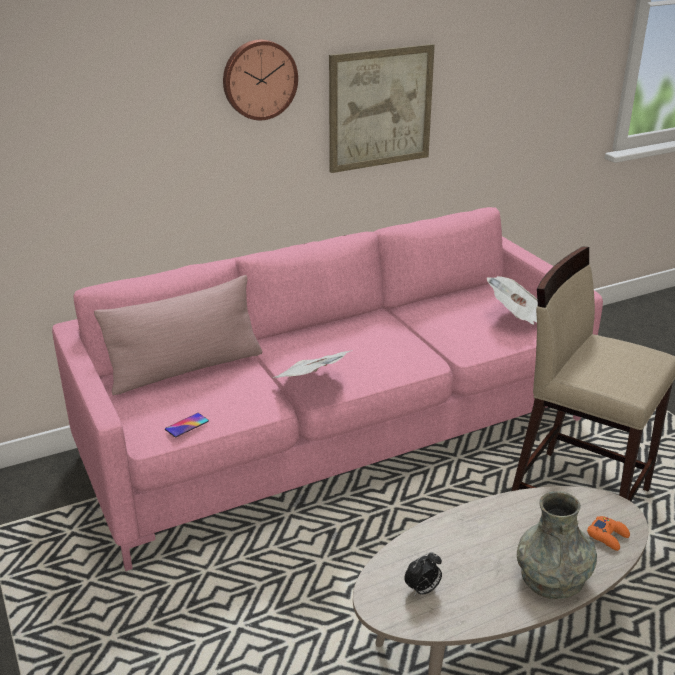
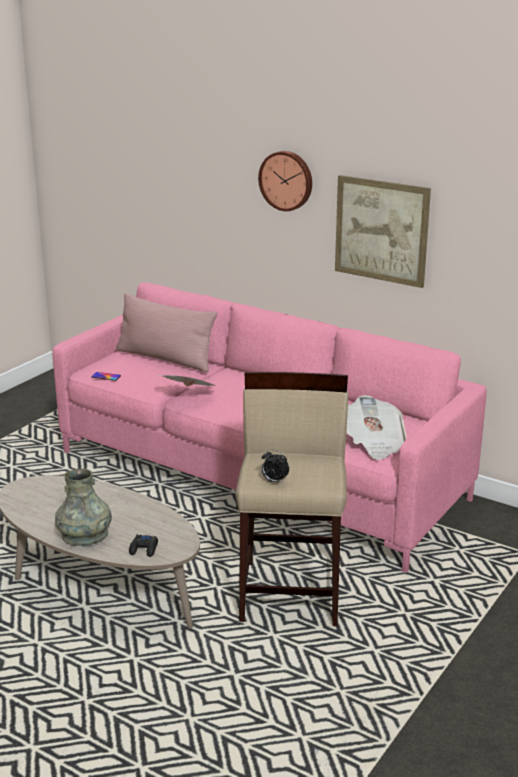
camera: 60 degrees right, 5 degrees down
alarm clock [404,552,442,596] -> alarm clock moved to [262,449,289,483]
orange game controller [587,516,630,551] -> black game controller [129,534,158,557]

